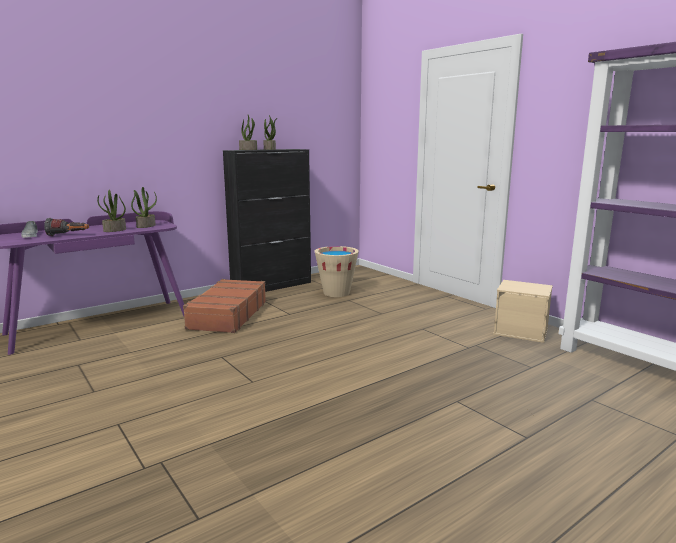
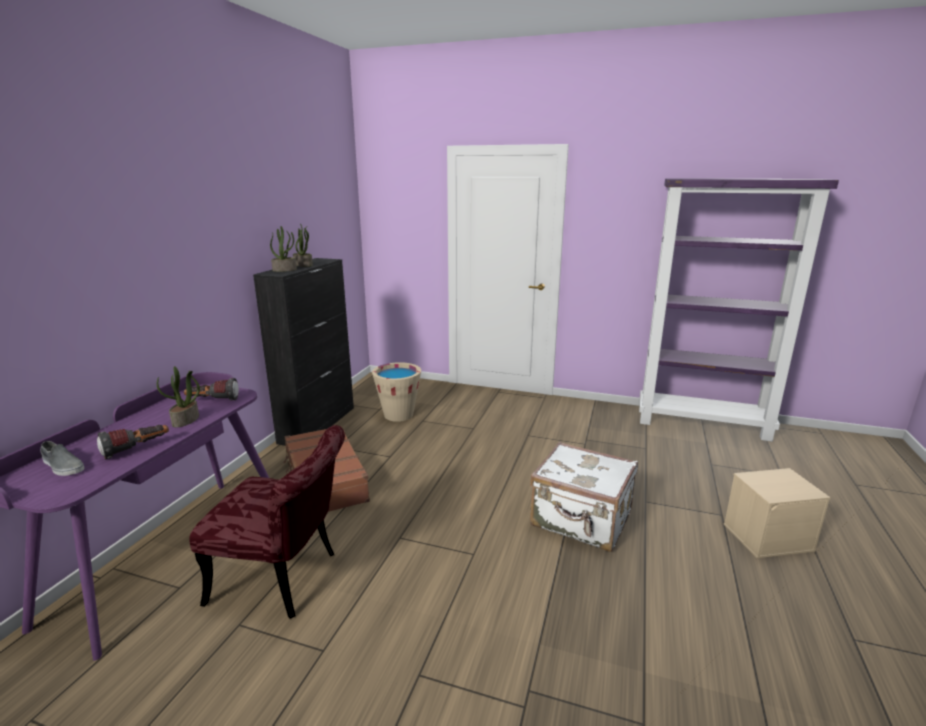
camera: 35 degrees left, 5 degrees up
potted plant [131,187,157,228] -> flashlight [184,378,239,400]
beige storage box [493,280,553,343] -> beige storage box moved to [724,468,831,558]
none -> red chair [189,425,345,619]
none -> white suitcase [530,442,638,552]

